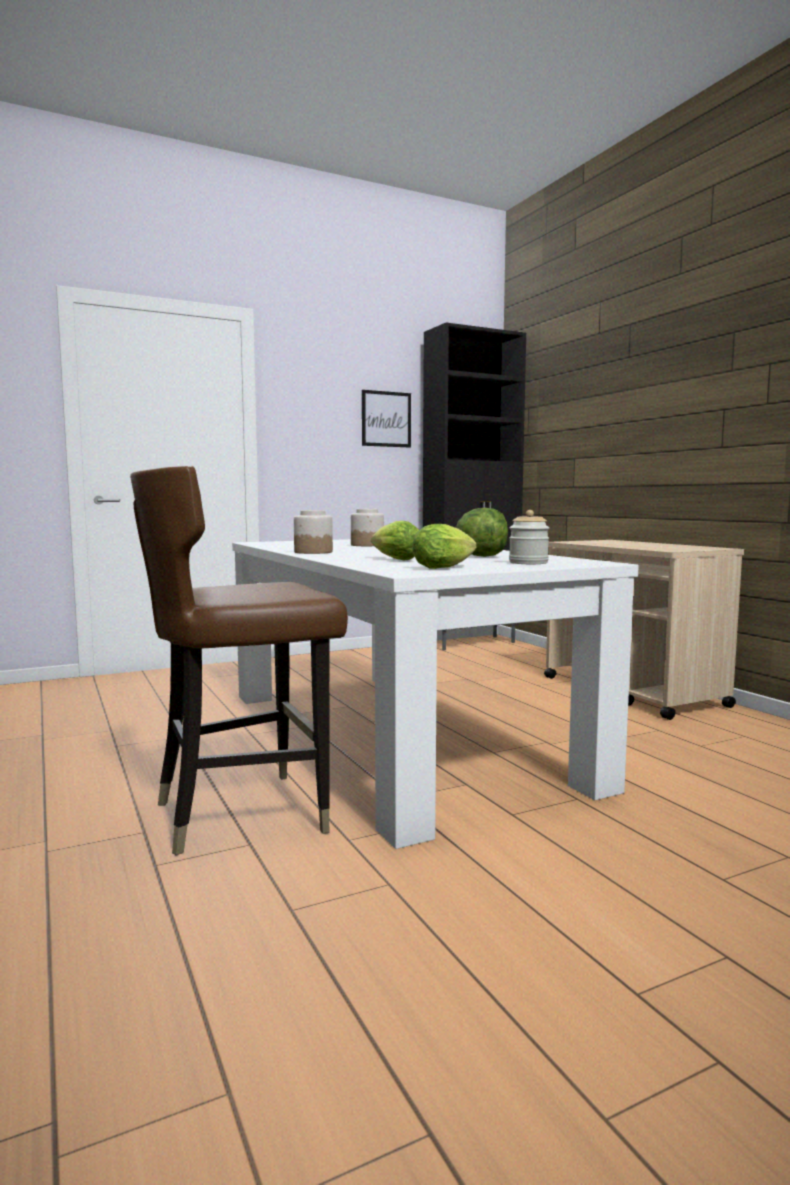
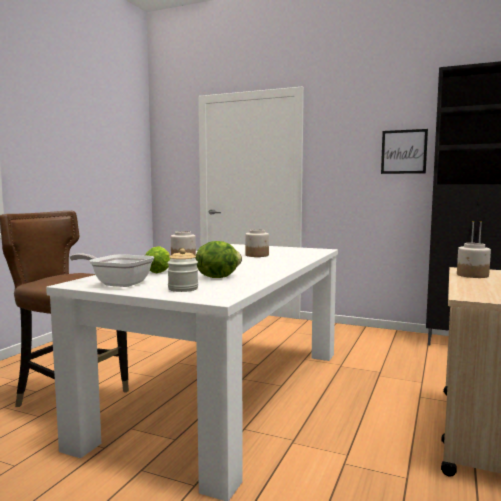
camera: 50 degrees right, 0 degrees up
lettuce [412,524,477,569] -> frying pan [70,253,154,287]
none -> jar [457,243,491,278]

